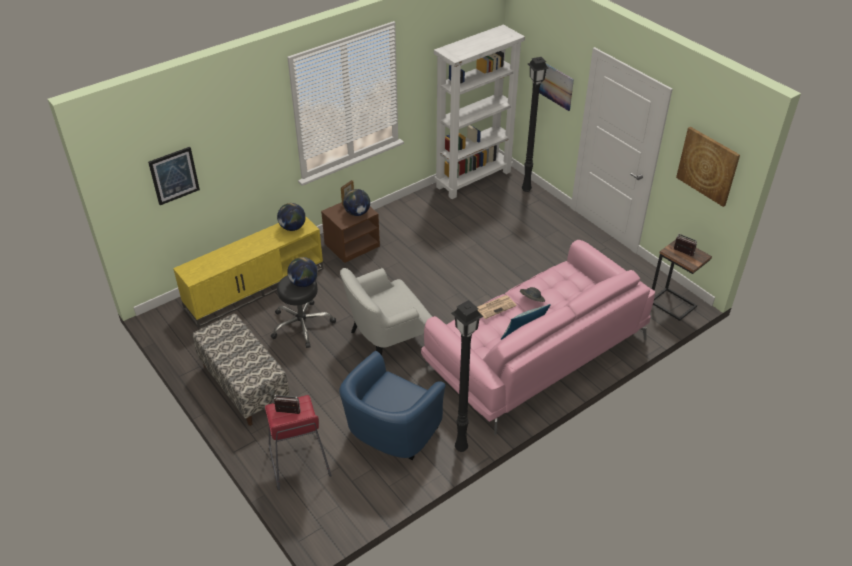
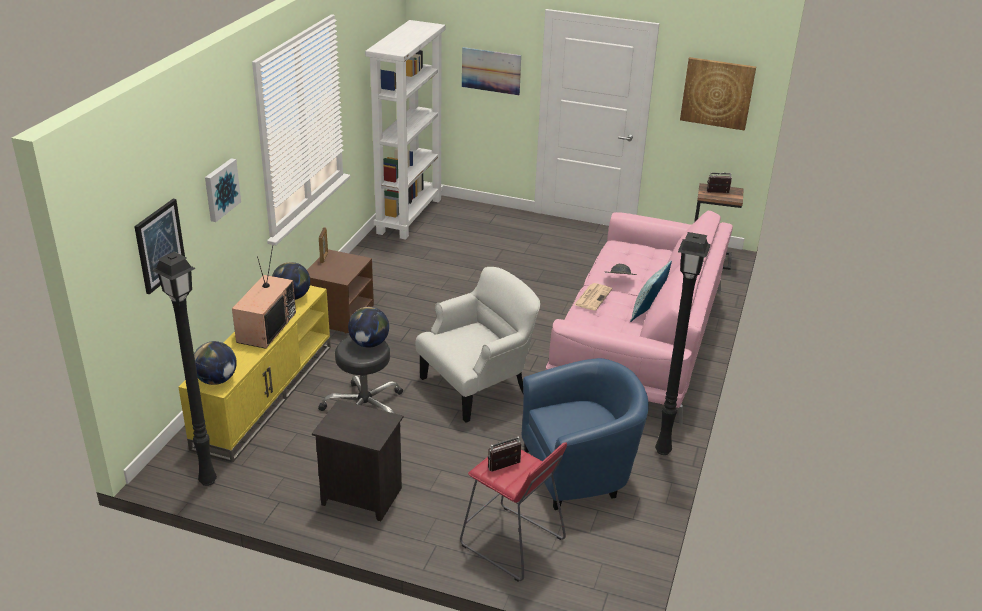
camera: 35 degrees left, 10 degrees down
bench [193,313,290,426] -> black nightstand [312,400,403,521]
blue armchair [339,351,446,460] -> blue armchair turned 105 degrees counterclockwise [522,358,649,510]
white armchair [340,268,432,355] -> white armchair turned 150 degrees counterclockwise [415,267,540,423]
globe [343,189,370,216] -> globe moved to [194,341,237,385]
black floor lamp [522,57,549,192] -> black floor lamp moved to [152,252,217,486]
none -> picture [205,158,241,222]
none -> television [232,245,296,349]

